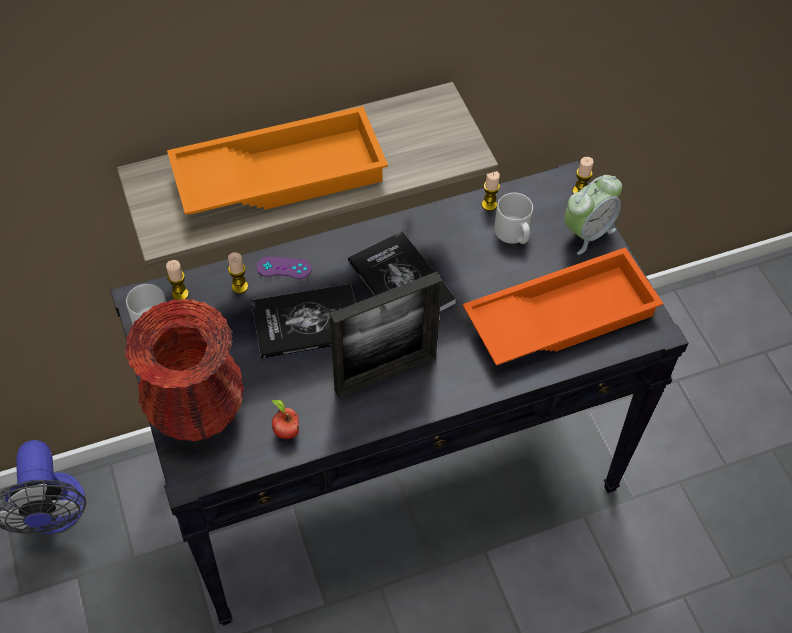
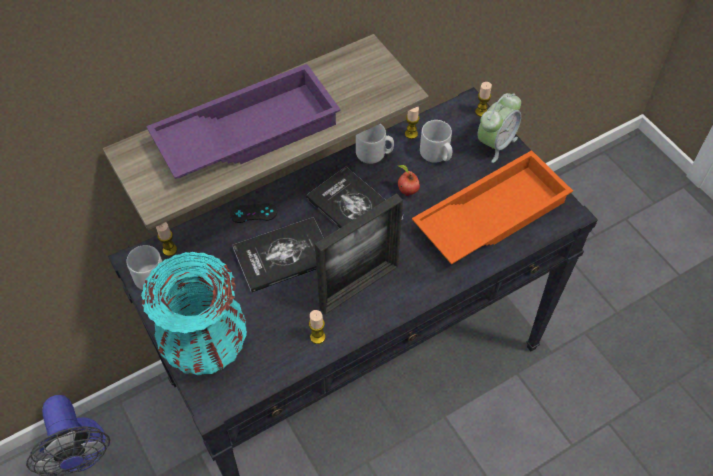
camera: 10 degrees left, 0 degrees up
red vase [125,299,244,441] -> turquoise vase [141,252,247,375]
orange tray [167,106,388,215] -> purple tray [146,64,341,179]
candle [228,252,248,294] -> candle moved to [309,310,325,344]
purple game controller [256,257,312,279] -> black game controller [230,203,277,223]
apple [272,400,299,439] -> apple moved to [397,165,420,196]
none -> grey mug [356,124,394,164]

